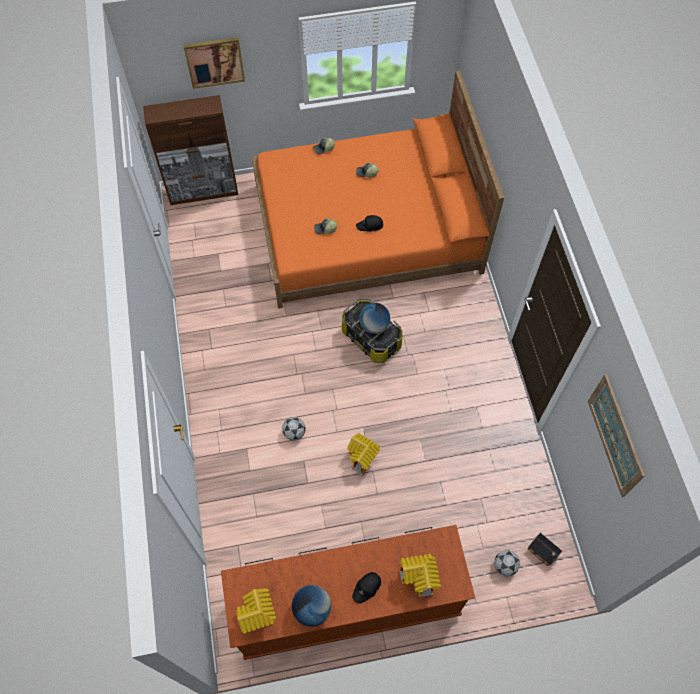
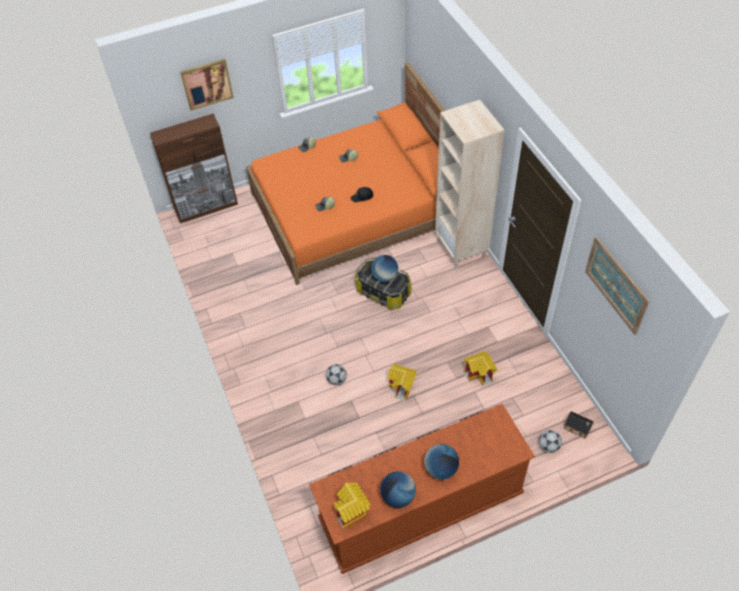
camera: 10 degrees left, 10 degrees down
black cap [352,572,381,604] -> globe [424,444,459,479]
toy house [400,554,441,597] -> toy house moved to [464,351,498,386]
none -> beige bookcase [435,100,505,269]

